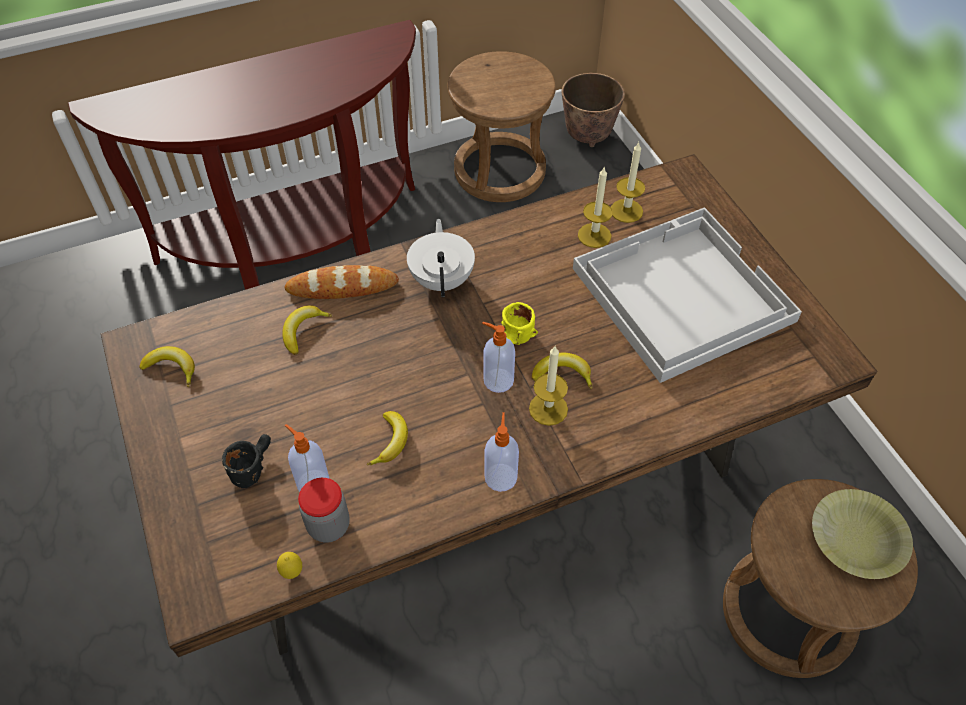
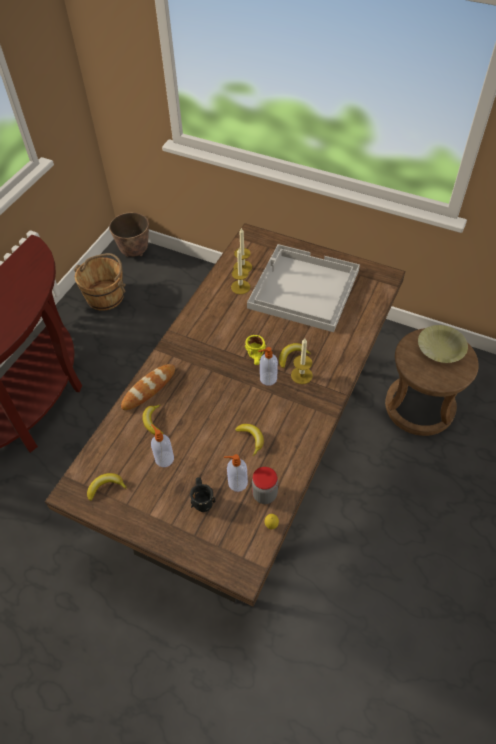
camera: 40 degrees left, 0 degrees up
white teapot [407,219,475,297] -> none
brown stool [447,51,556,202] -> brown bucket [74,253,126,311]
soap dispenser [485,412,519,492] -> soap dispenser moved to [151,424,174,467]

